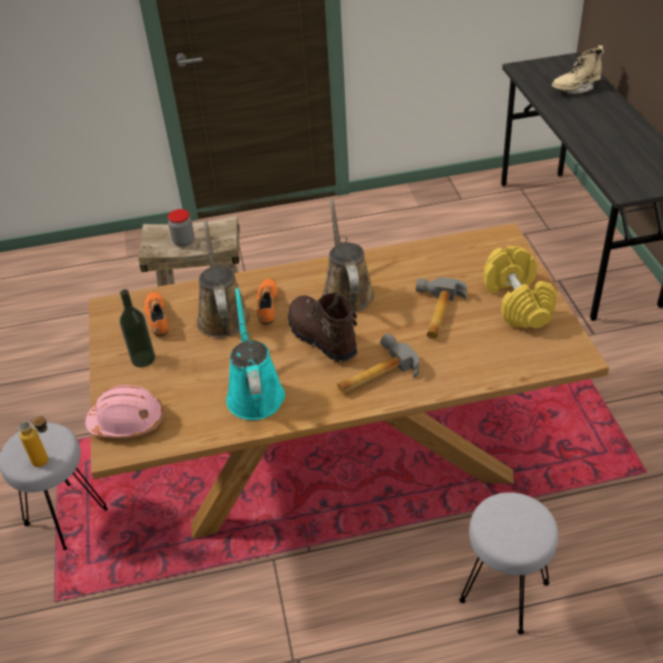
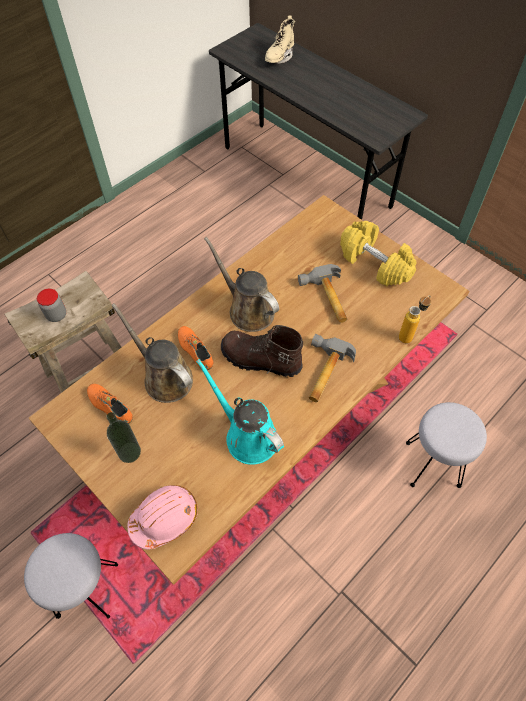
camera: 35 degrees left, 15 degrees up
bottle [18,415,48,467] -> bottle moved to [399,295,431,343]

